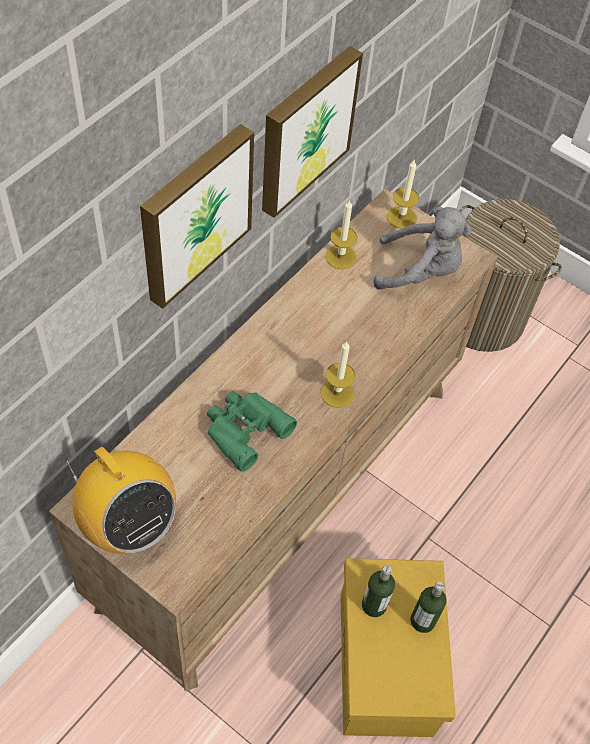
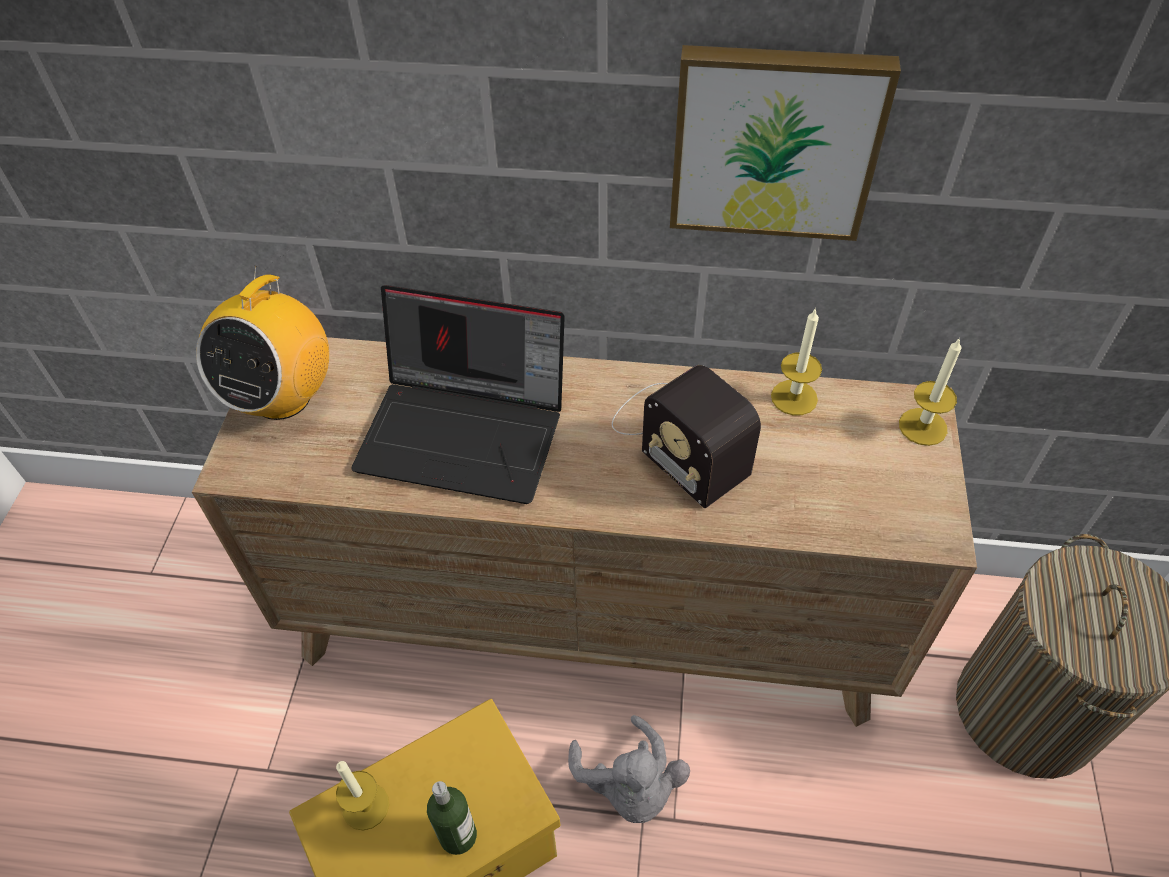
camera: 65 degrees right, 5 degrees down
picture [140,124,254,309] -> none
green binoculars [207,391,297,472] -> laptop [351,285,565,504]
candle [321,341,355,408] -> candle moved to [336,761,389,830]
bottle [362,565,395,617] -> none
grey plush toy [373,206,472,290] -> grey plush toy moved to [568,715,690,823]
none -> radio [612,365,761,508]

